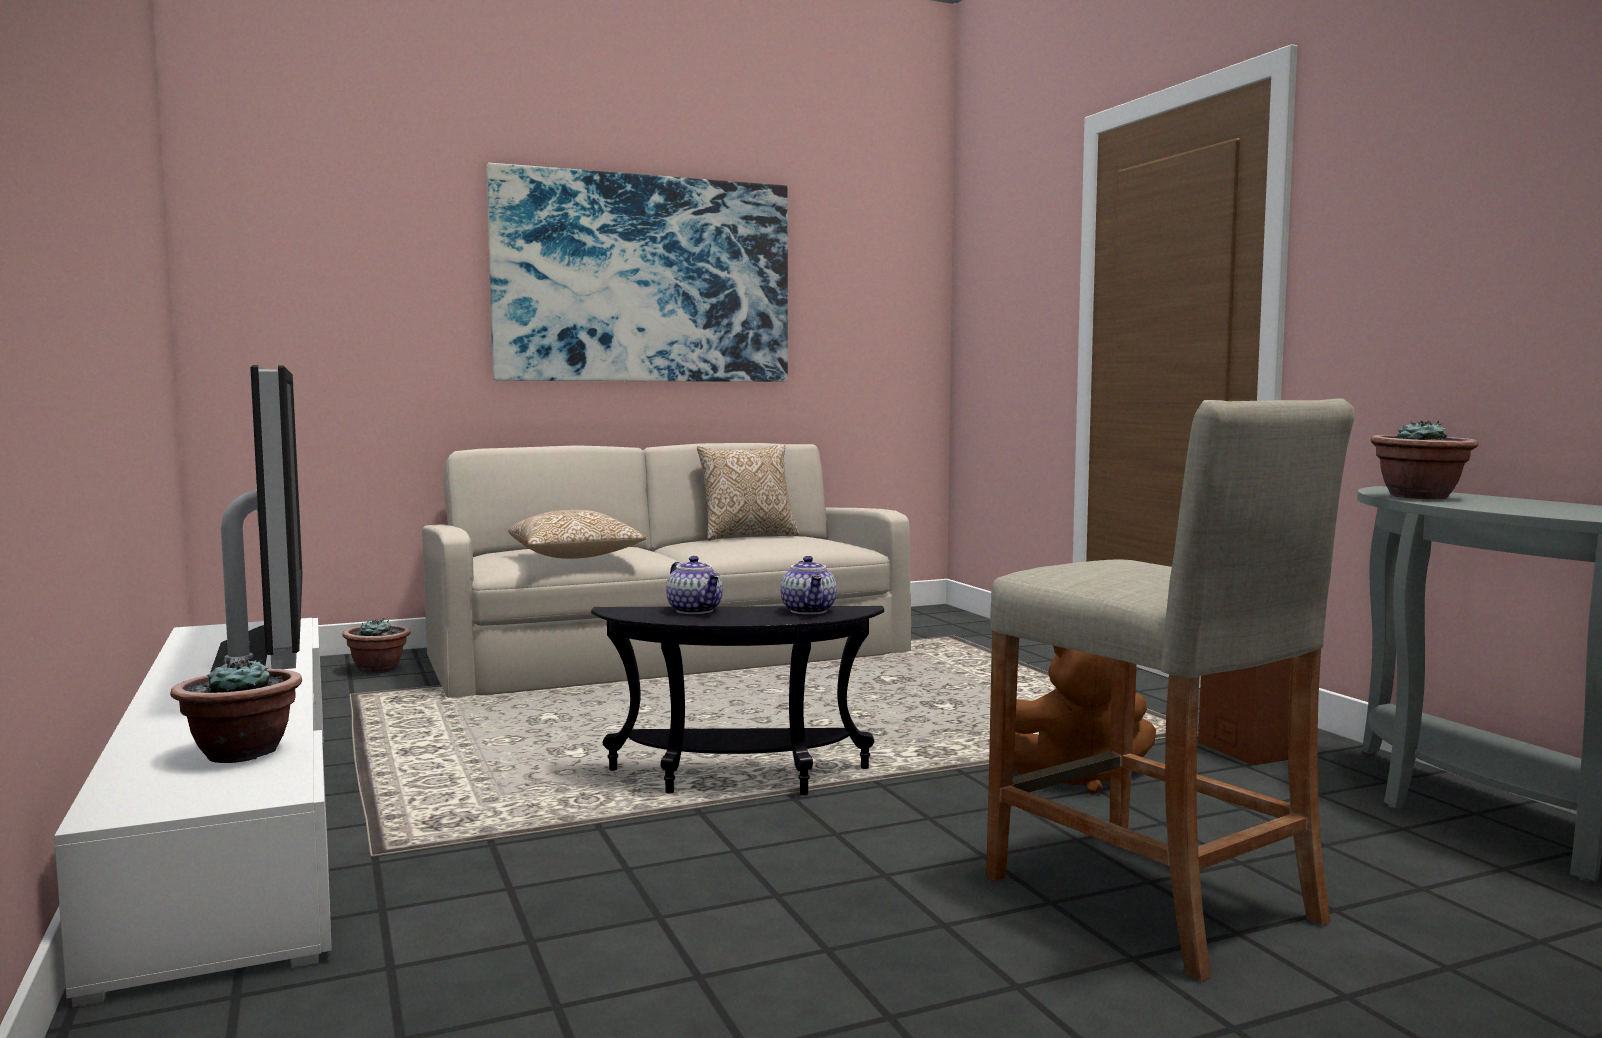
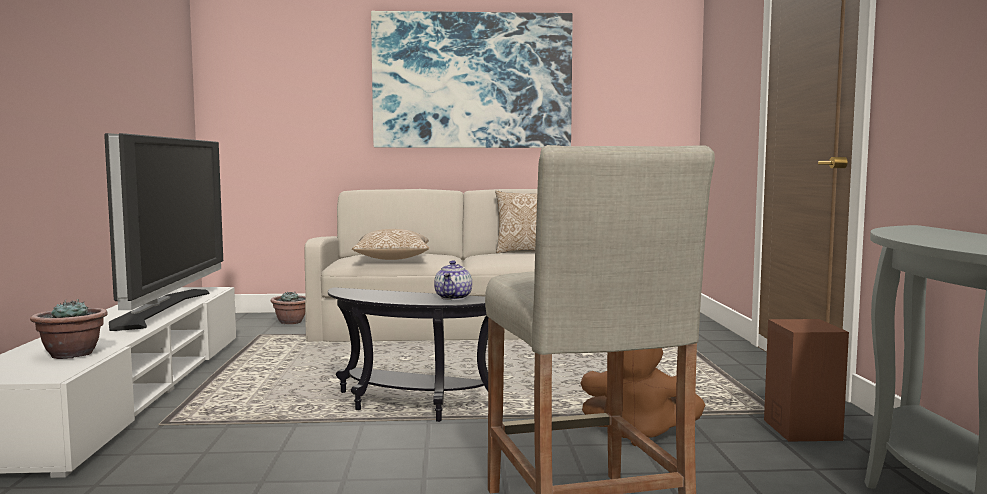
camera: 20 degrees right, 0 degrees up
teapot [666,556,723,614] -> none
potted plant [1371,420,1479,499] -> none

